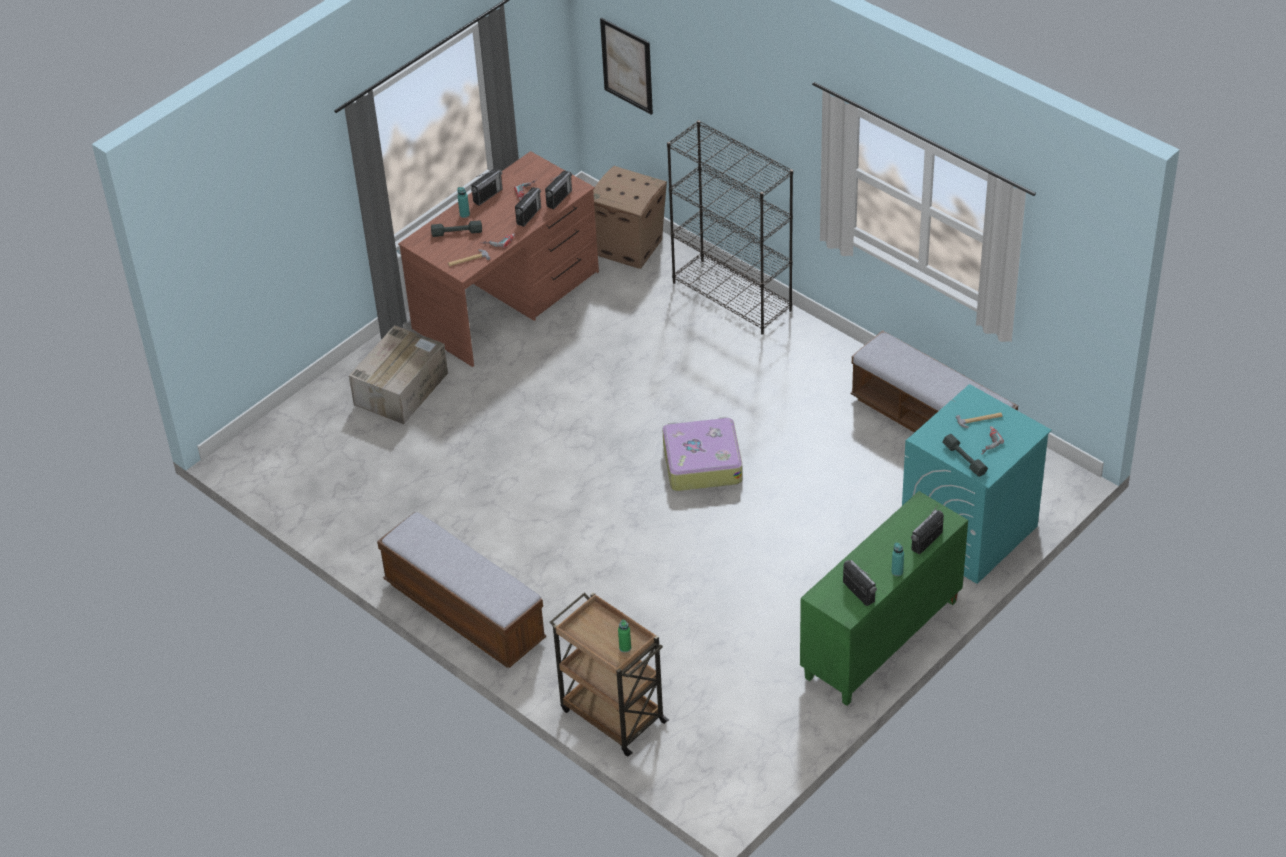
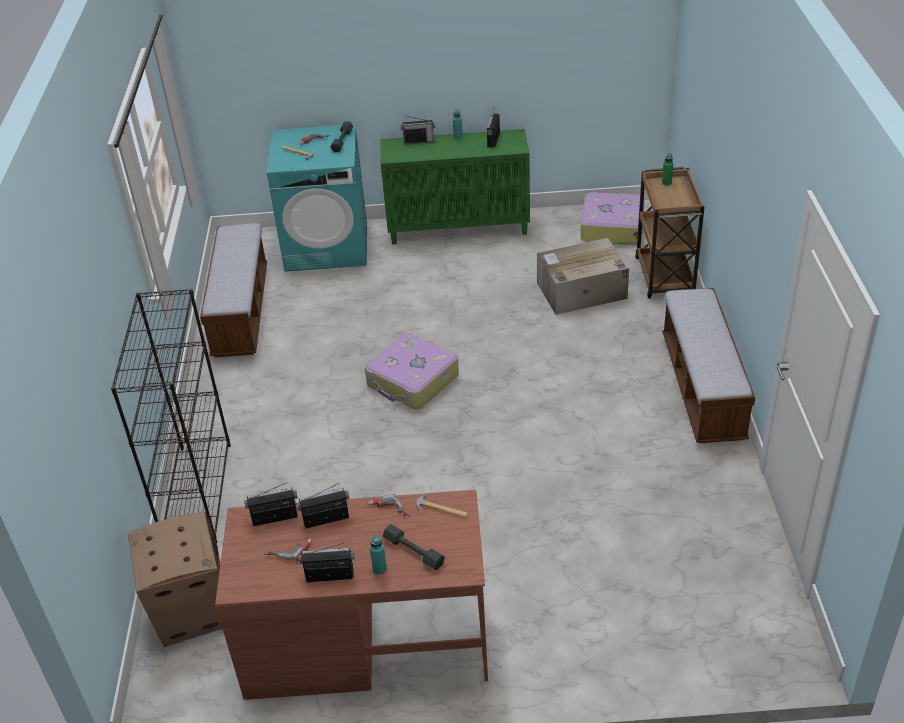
camera: 135 degrees left, 5 degrees down
cardboard box [349,325,448,424] -> cardboard box moved to [537,238,629,315]
picture [600,18,653,115] -> none
none -> suitcase [580,192,645,245]

